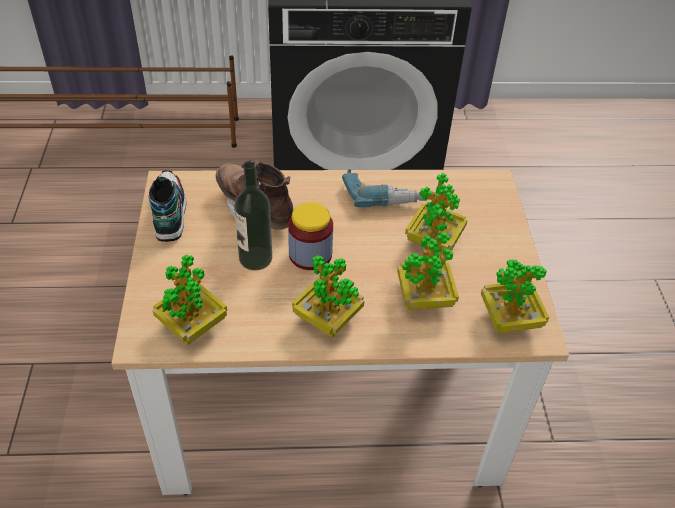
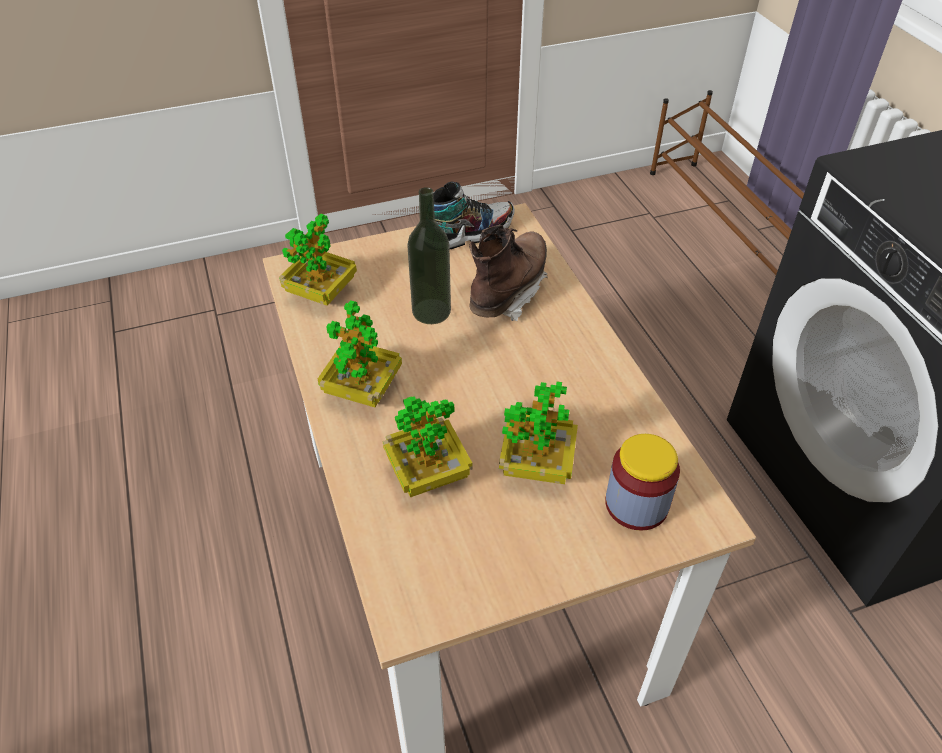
camera: 75 degrees right, 0 degrees up
jar [288,202,333,270] -> jar moved to [605,434,680,531]
power drill [342,169,429,207] -> none
potted plant [481,259,549,334] -> none

